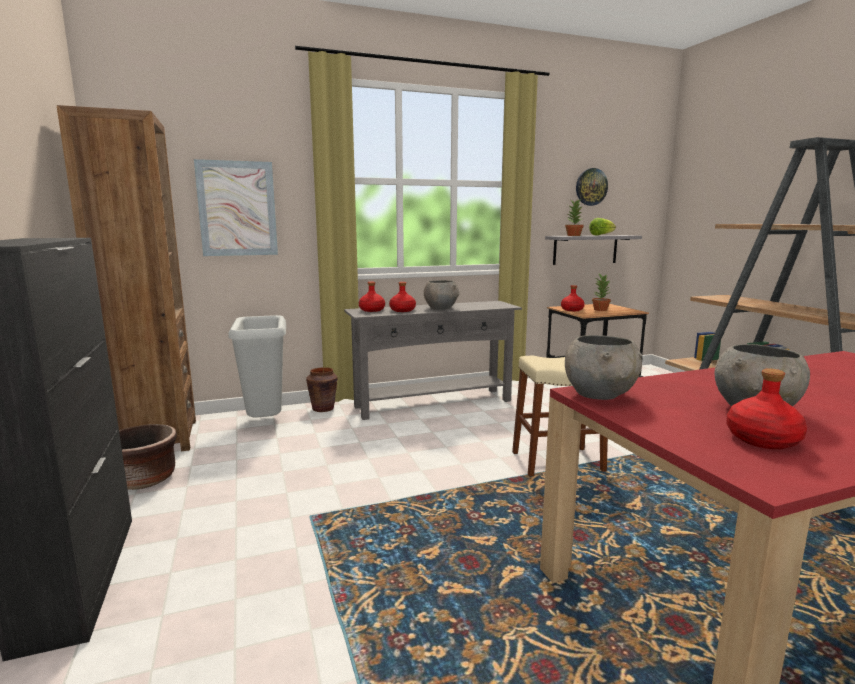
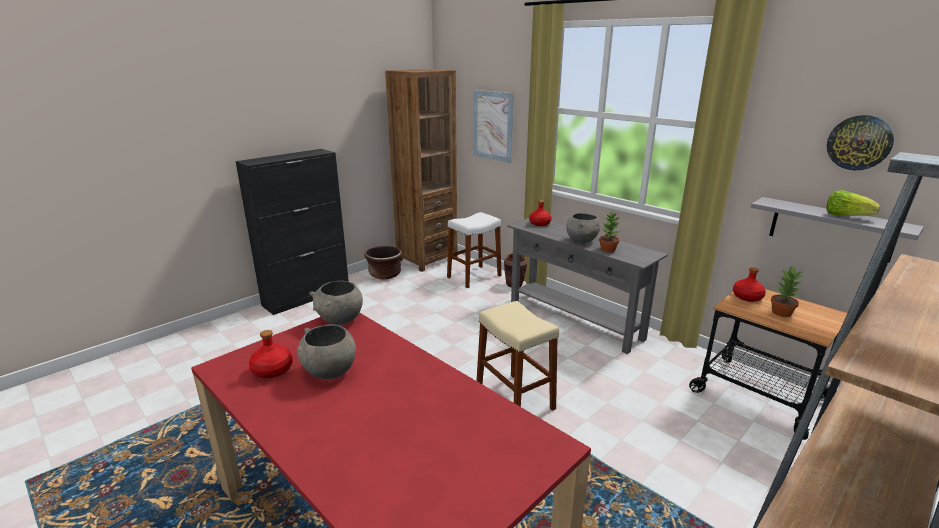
camera: 65 degrees right, 10 degrees up
grey trash can [228,315,286,418] -> white stool [447,212,502,288]
red bottle [389,282,416,312] -> none
potted plant [565,199,584,236] -> potted plant moved to [599,211,621,252]

